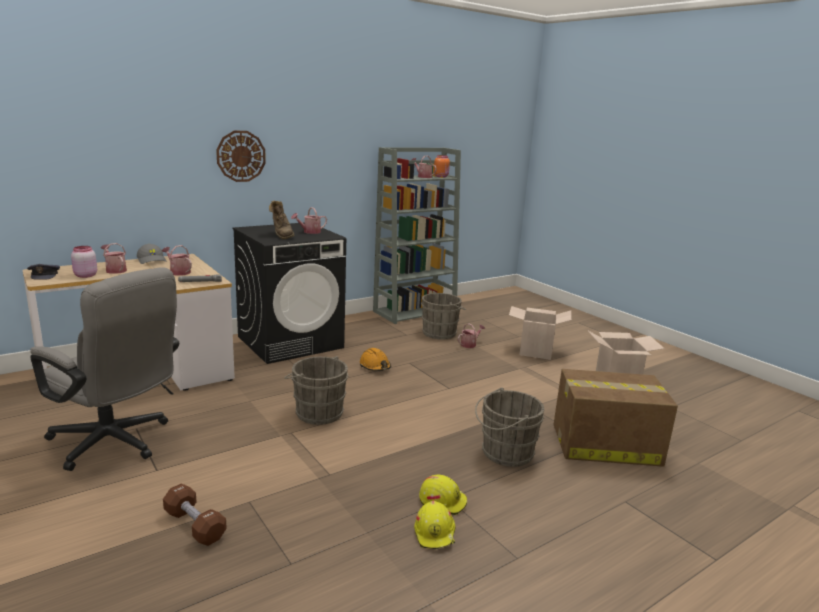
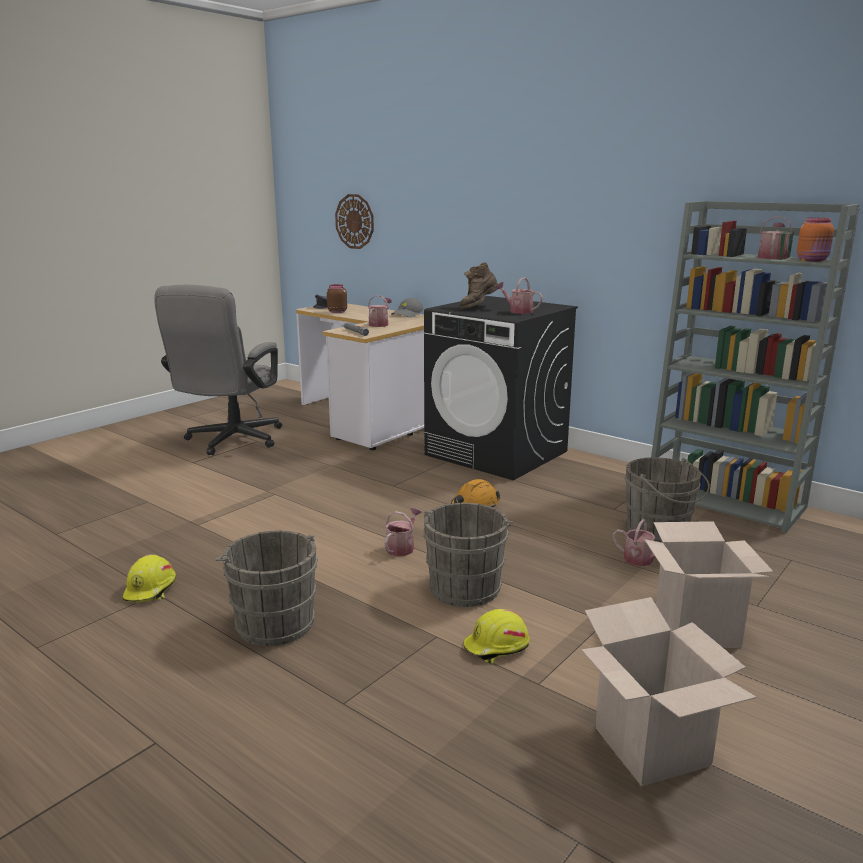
camera: 75 degrees right, 0 degrees up
pink jar [71,246,97,278] -> brown jar [327,284,347,313]
watering can [101,243,127,274] -> watering can moved to [384,508,421,556]
brown dumbbell [163,484,227,546] -> none
wall clock [216,131,266,182] -> wall clock moved to [335,194,374,249]
grey bucket [284,356,348,425] -> grey bucket moved to [423,503,513,607]
yellow hard hat [414,501,456,549] -> yellow hard hat moved to [463,609,530,664]
cardboard box [553,369,678,467] -> none

